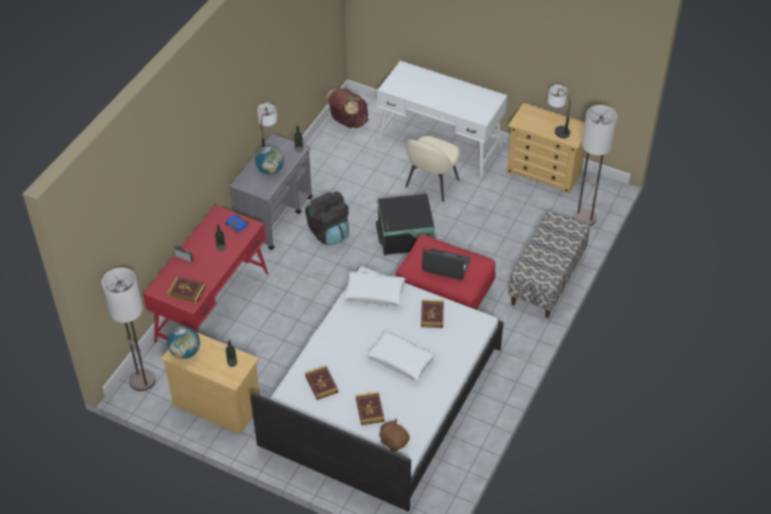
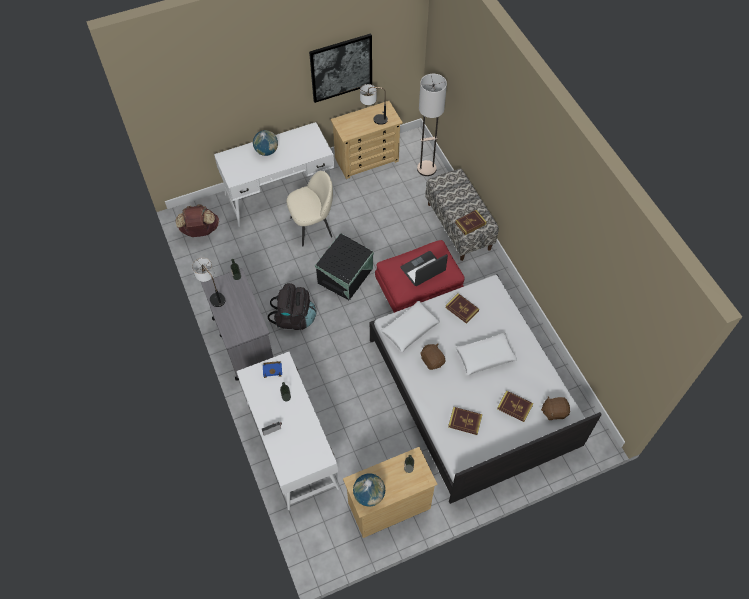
camera: 50 degrees left, 10 degrees up
floor lamp [102,268,156,391] -> none
red desk [143,205,268,343] -> white desk [237,352,339,510]
book [168,276,206,303] -> book moved to [455,210,487,235]
globe [255,146,284,175] -> globe moved to [253,130,278,156]
beige chair [405,136,460,202] -> beige chair turned 90 degrees counterclockwise [286,171,333,246]
none -> picture [309,33,372,103]
none -> brown plush toy [420,343,446,370]

